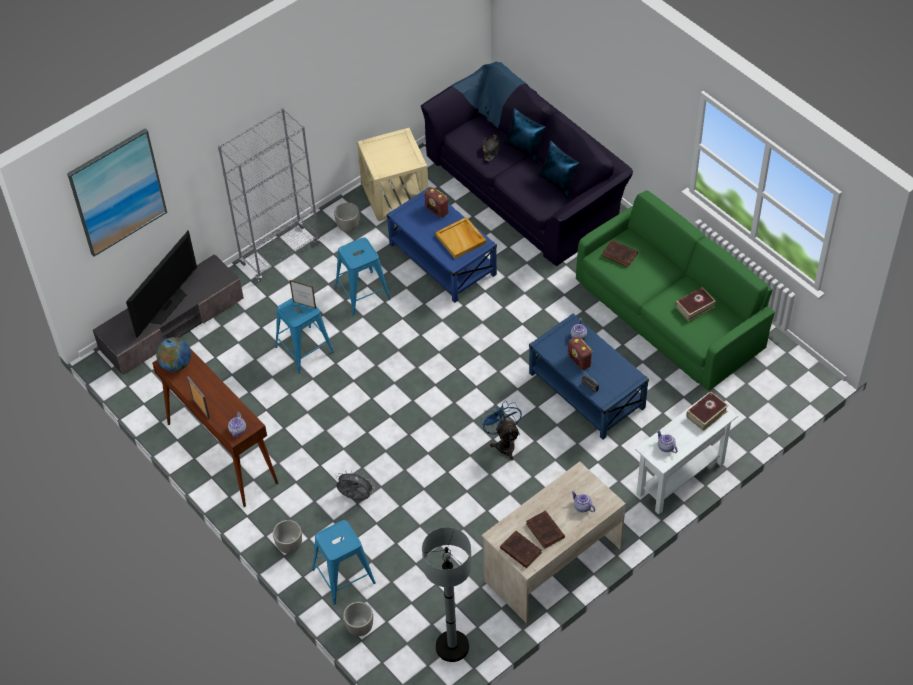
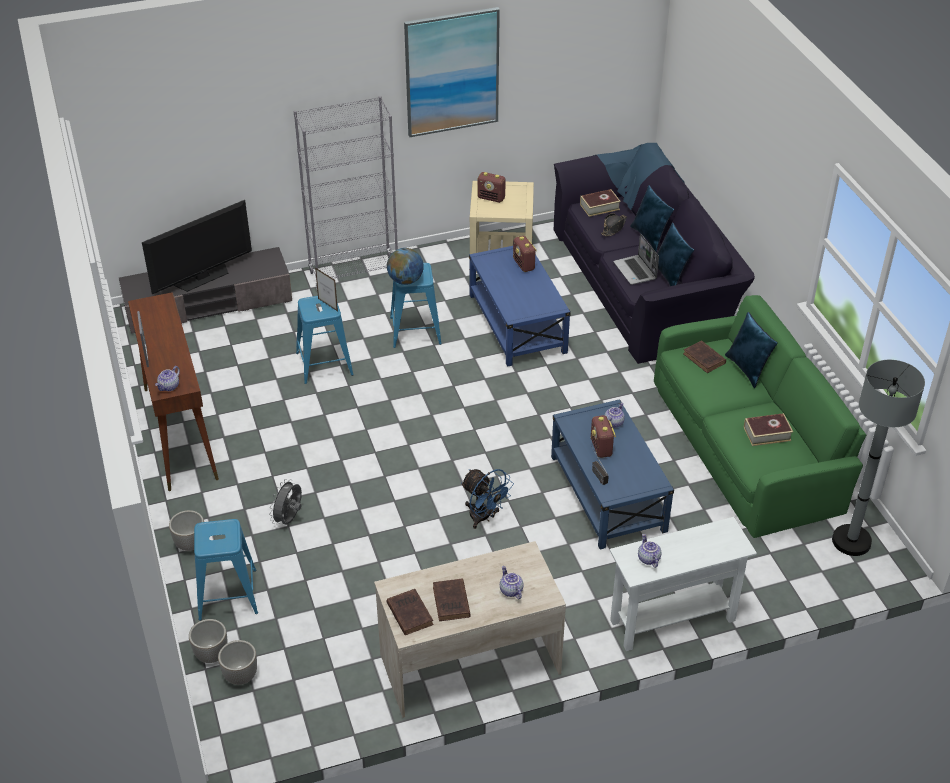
camera: 20 degrees right, 10 degrees down
picture [67,128,167,257] -> picture moved to [404,7,500,137]
globe [156,337,191,372] -> globe moved to [387,248,424,285]
planter [334,202,359,232] -> planter moved to [218,640,257,685]
grey fan [336,471,375,500] -> grey fan turned 105 degrees counterclockwise [269,479,302,525]
grey floor lamp [422,527,472,662] -> grey floor lamp moved to [832,360,925,556]
beige tray [435,217,486,259] -> none
blue fan [480,400,522,460] -> blue fan turned 135 degrees clockwise [461,469,514,529]
book [686,392,728,431] -> book moved to [580,189,621,217]
none -> radio [477,172,506,203]
none -> laptop [613,233,659,285]
none -> blue pillow [725,312,778,388]

